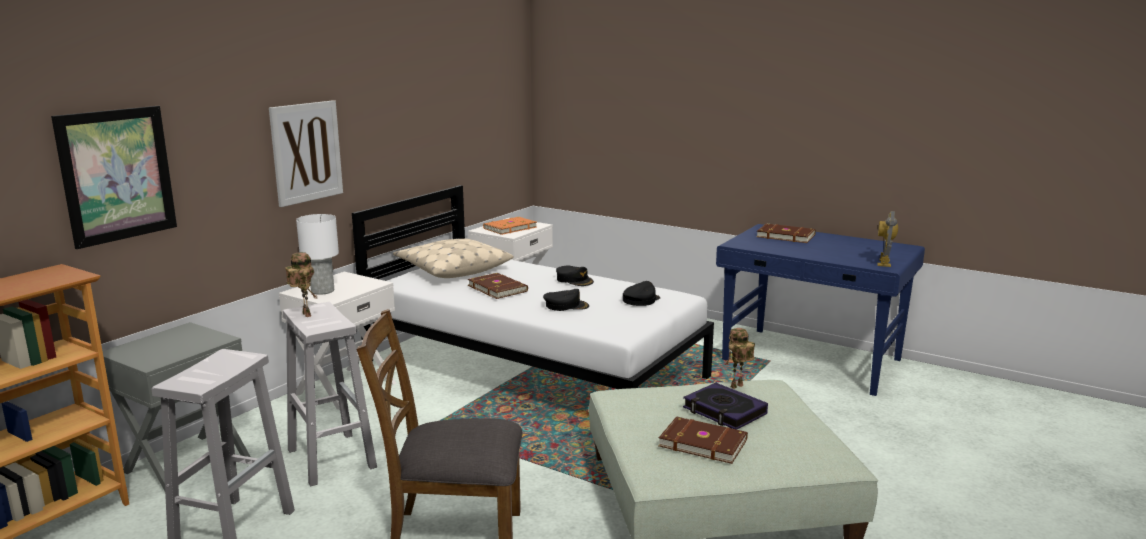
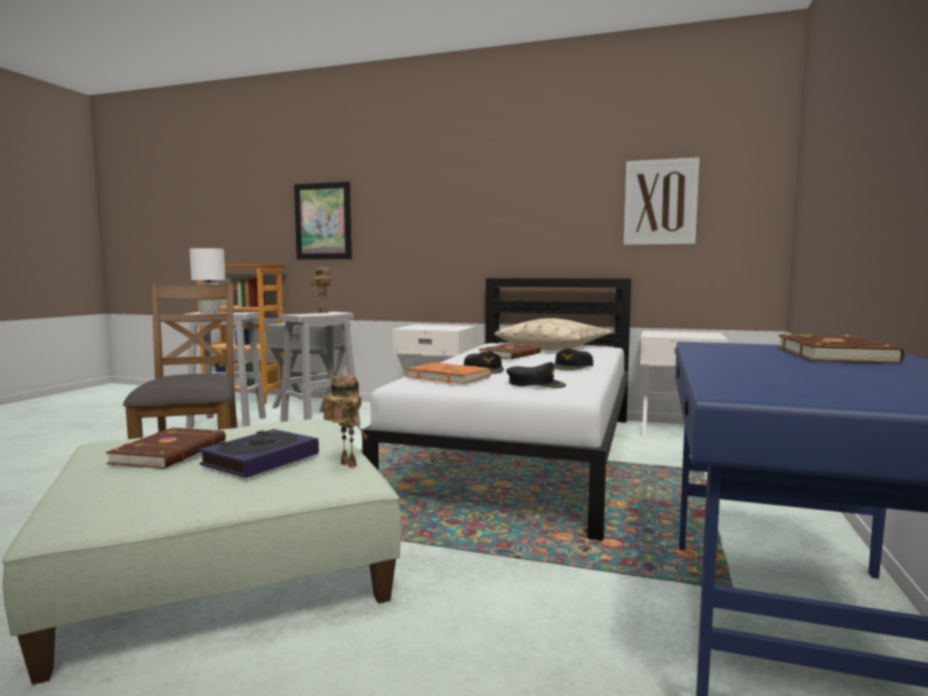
camera: 75 degrees right, 10 degrees down
picture [269,100,343,207] -> picture moved to [624,157,700,245]
white table lamp [296,214,339,295] -> white table lamp moved to [189,248,225,313]
orange book [483,217,537,235] -> orange book moved to [406,362,491,384]
toy robot [877,211,898,267] -> none

